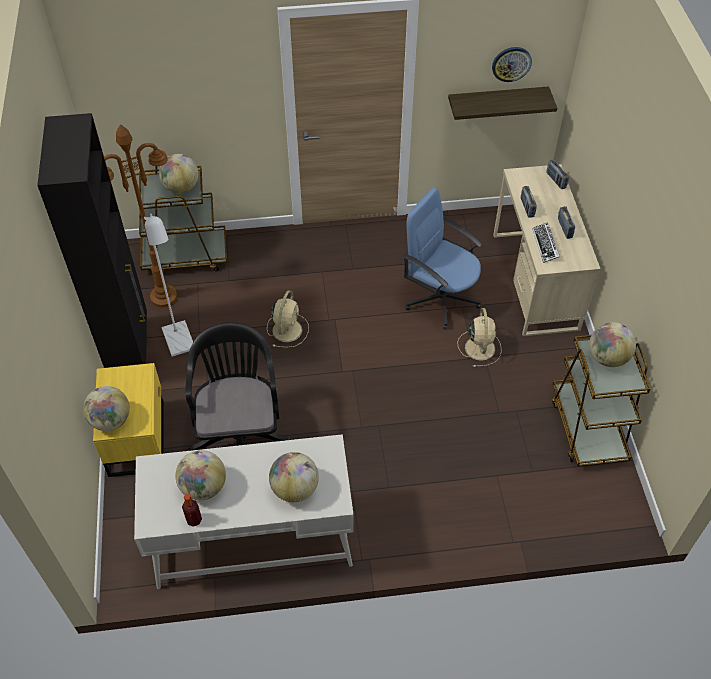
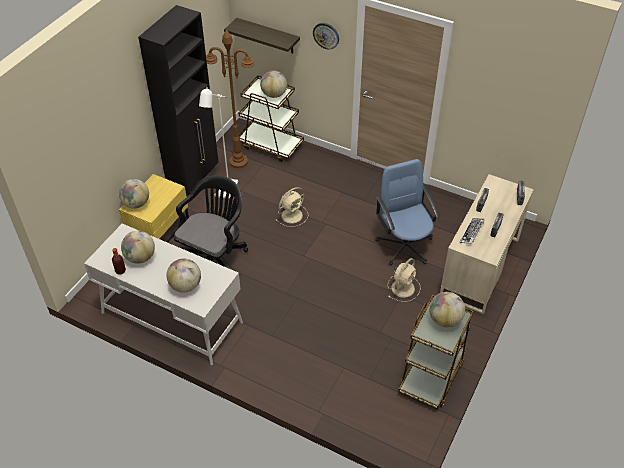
camera: 35 degrees right, 5 degrees down
shelf [448,86,557,120] -> shelf moved to [224,18,300,53]
wall clock [492,47,532,82] -> wall clock moved to [313,23,339,50]

